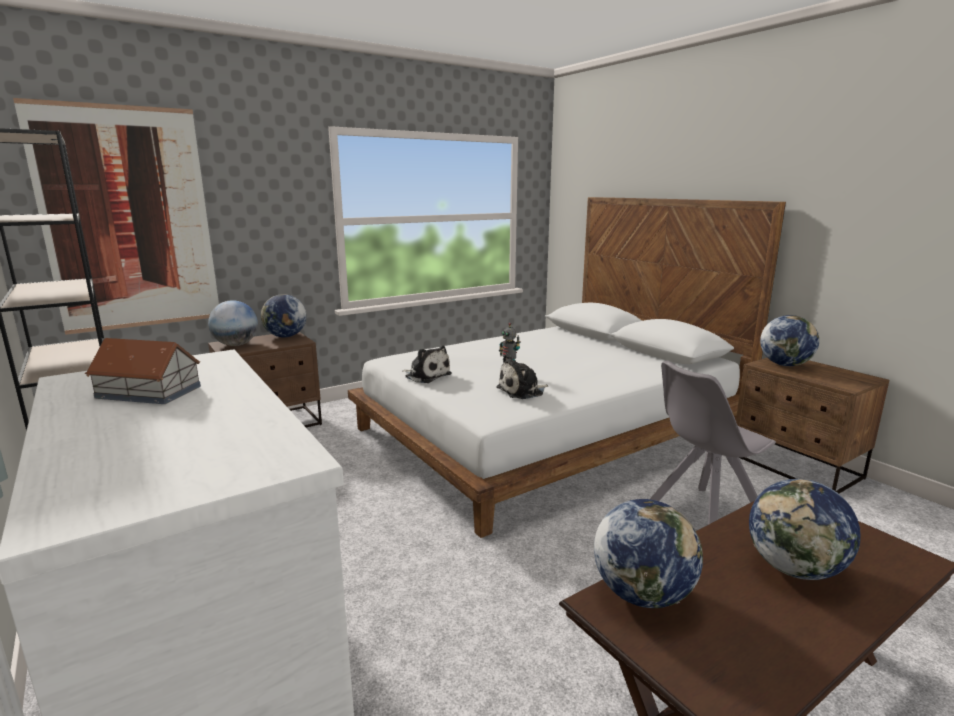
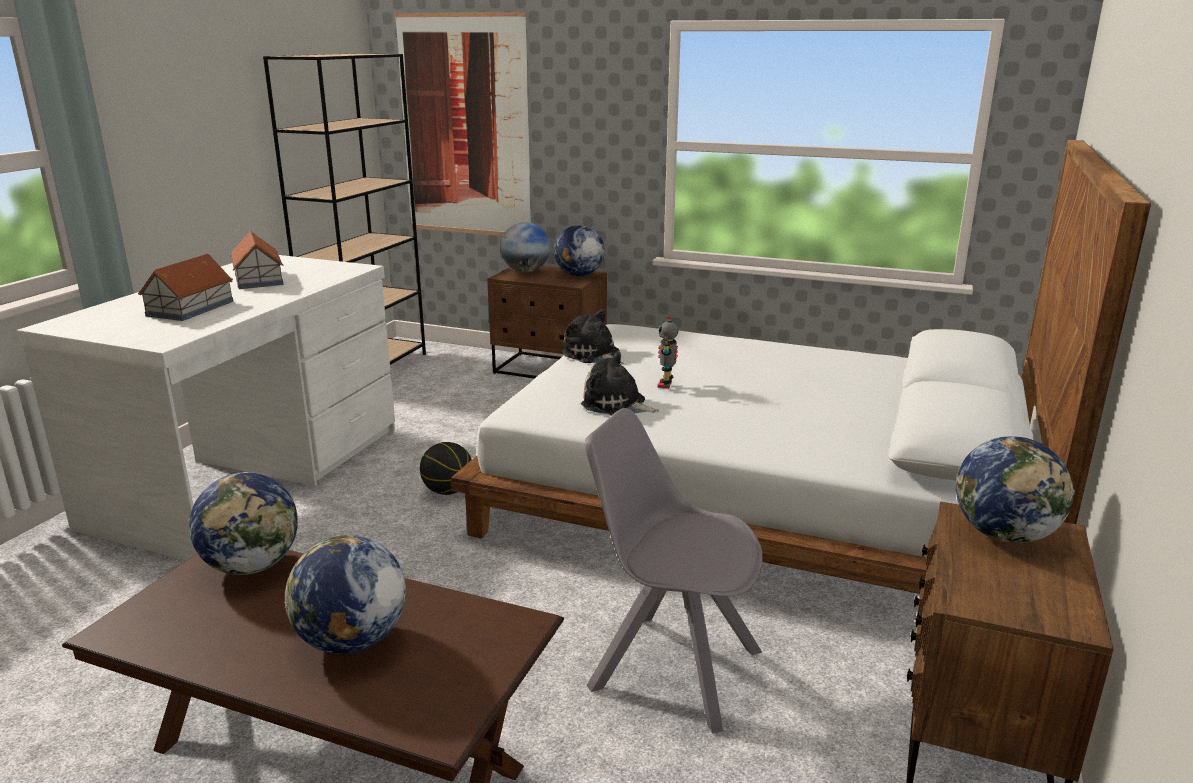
camera: 55 degrees right, 5 degrees up
plush toy [402,345,452,383] -> plush toy turned 135 degrees clockwise [562,309,623,364]
none -> toy house [138,254,233,321]
none -> basketball [420,442,472,495]

